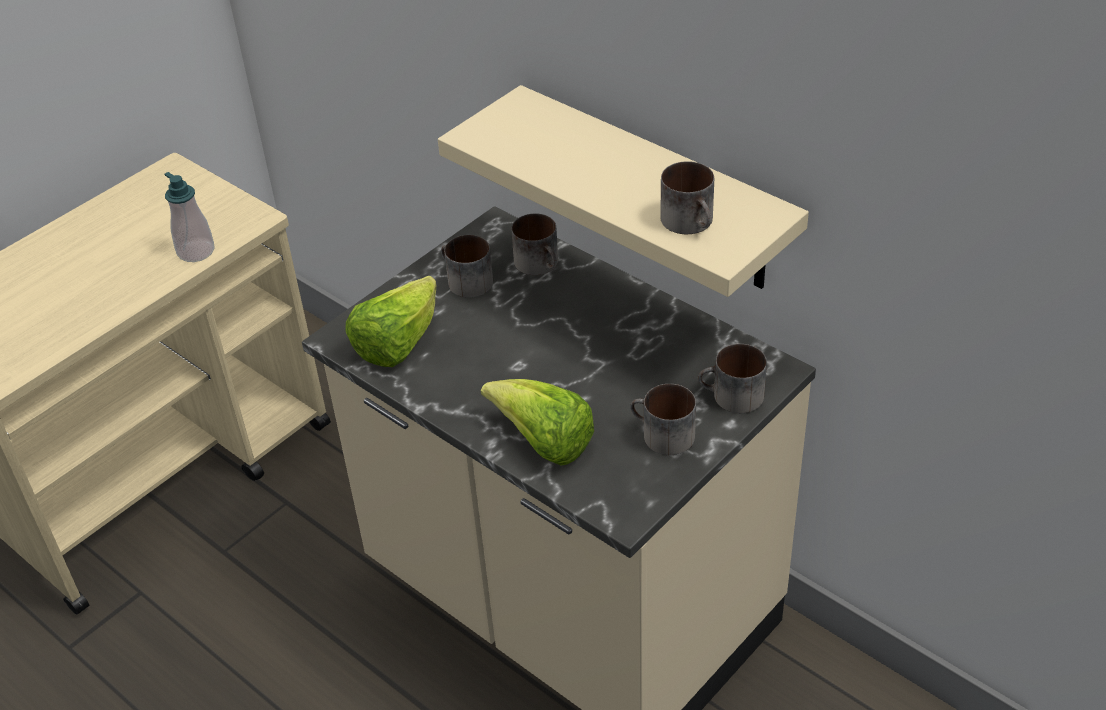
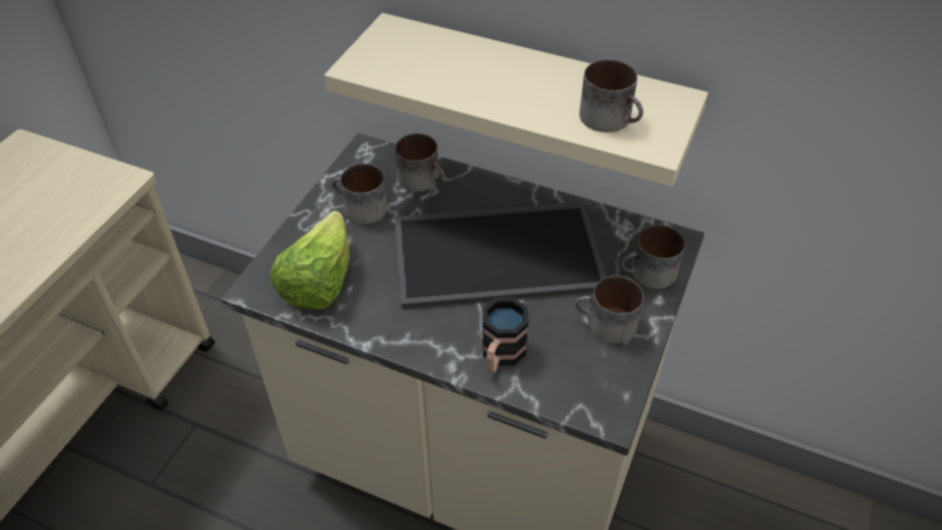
camera: 20 degrees left, 5 degrees up
soap dispenser [165,172,214,262] -> none
lettuce [481,379,594,465] -> mug [482,297,529,373]
none -> tray [394,202,606,309]

